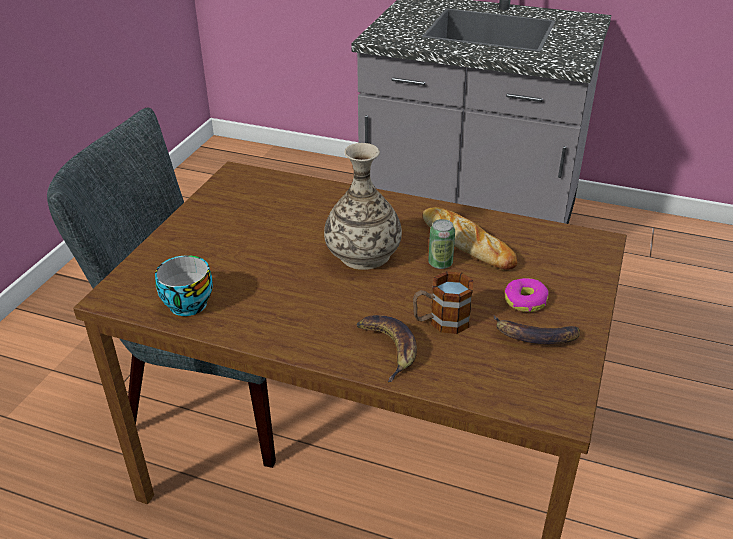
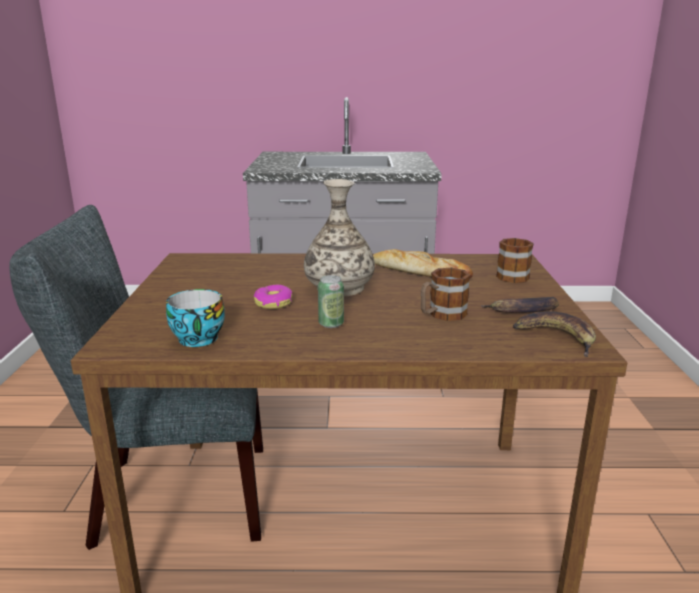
camera: 20 degrees left, 15 degrees down
banana [356,315,417,382] -> banana moved to [513,311,596,357]
can [428,219,455,269] -> can moved to [318,275,344,328]
donut [505,278,549,312] -> donut moved to [254,285,292,309]
none -> mug [496,238,534,283]

